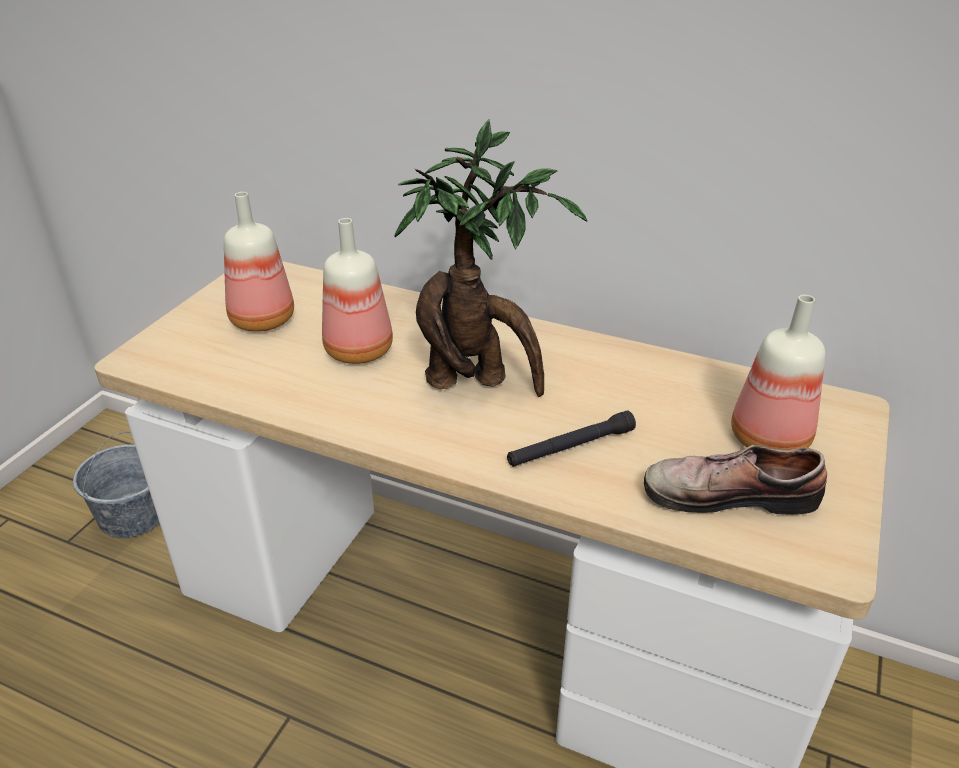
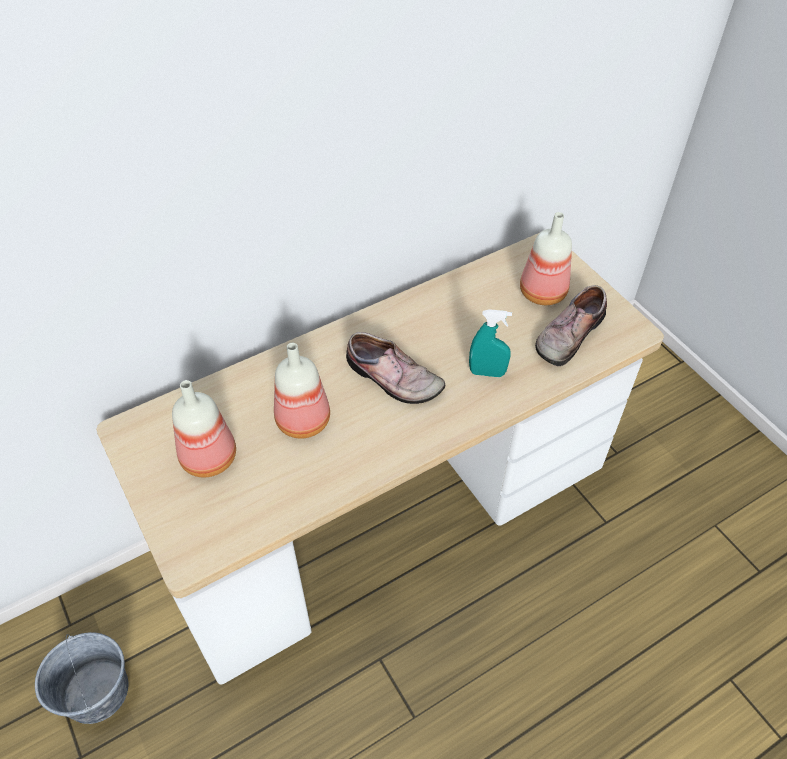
camera: 55 degrees left, 15 degrees up
potted plant [394,119,587,397] -> shoe [346,332,445,404]
black flashlight [507,411,636,467] -> turquoise spray bottle [469,309,512,377]

